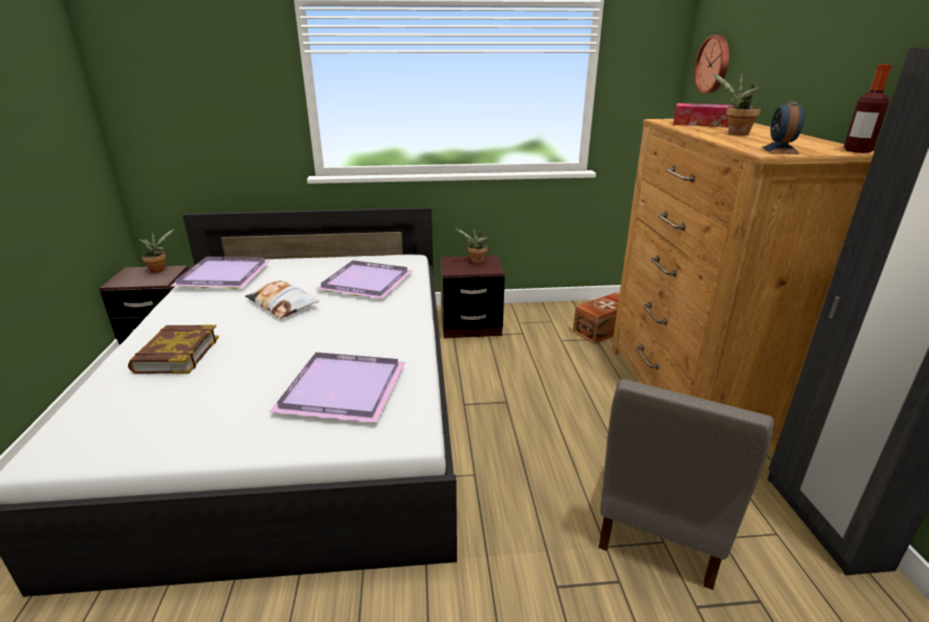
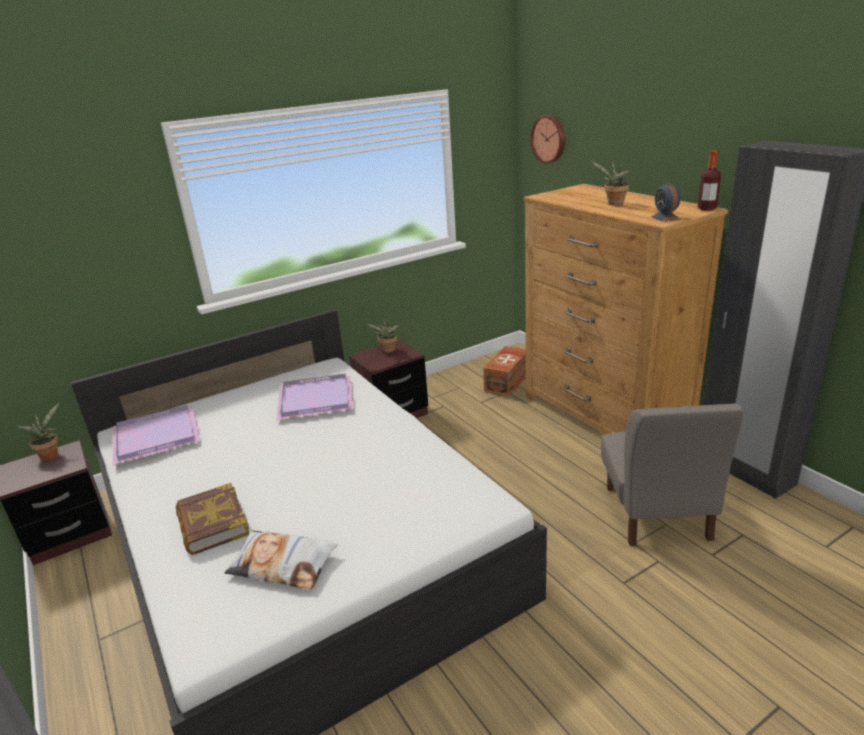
camera: 25 degrees left, 0 degrees up
pillow [245,280,319,319] -> pillow moved to [224,530,338,589]
purple tray [269,352,405,423] -> none
tissue box [673,103,733,127] -> none

